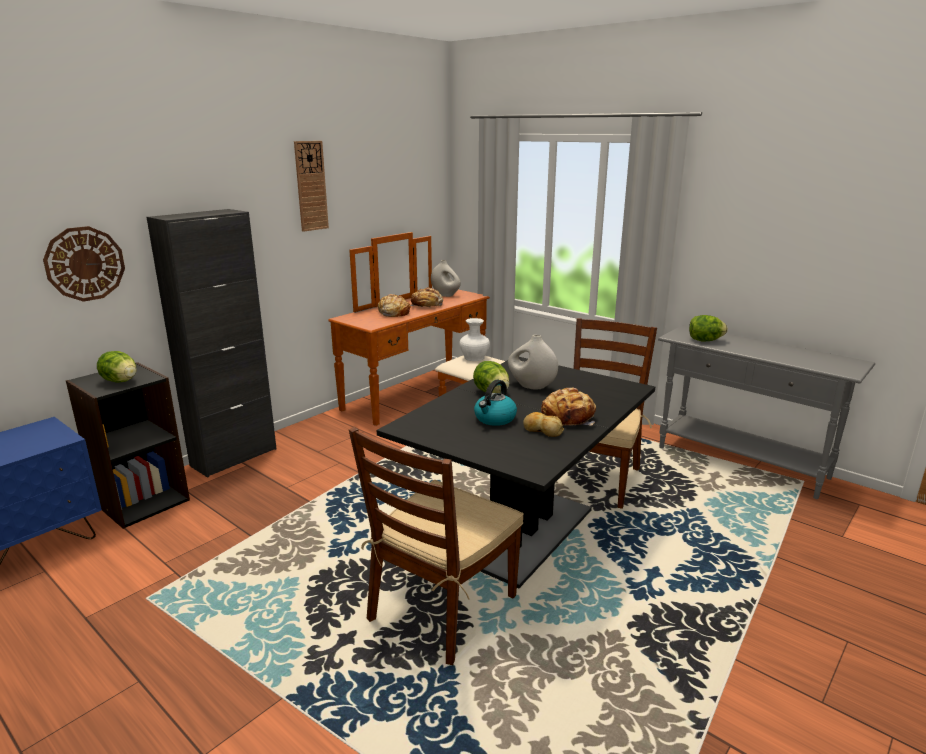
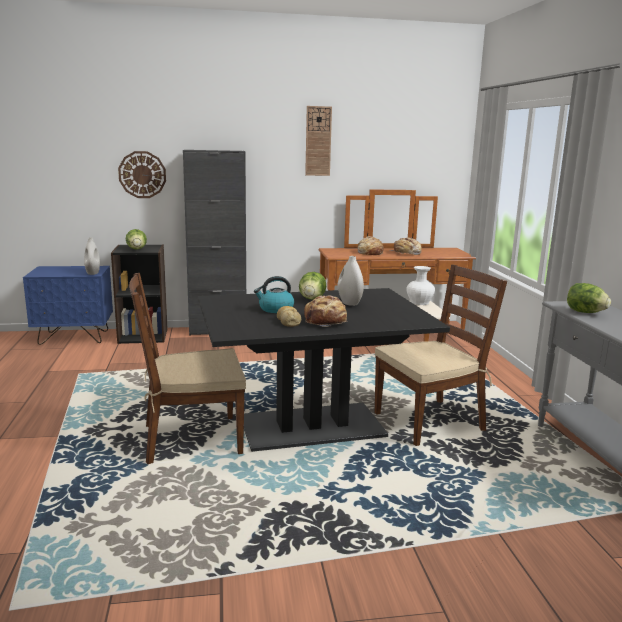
camera: 40 degrees right, 5 degrees down
white vase [431,260,461,297] -> white vase moved to [84,237,100,275]

